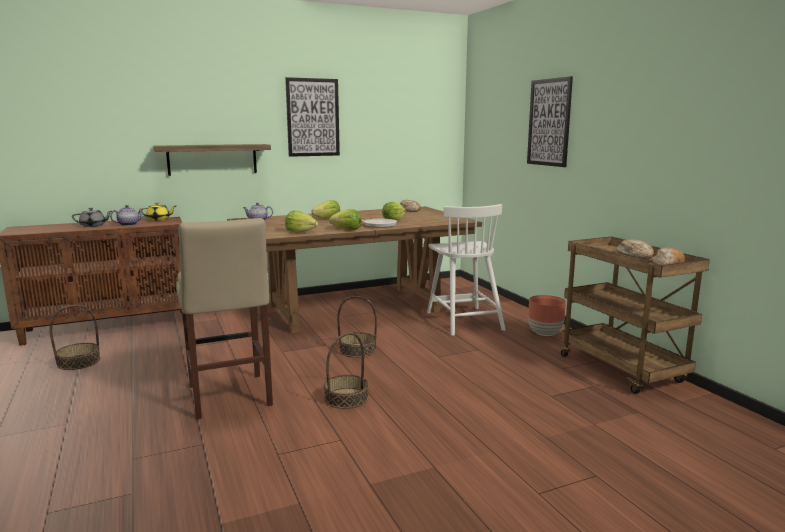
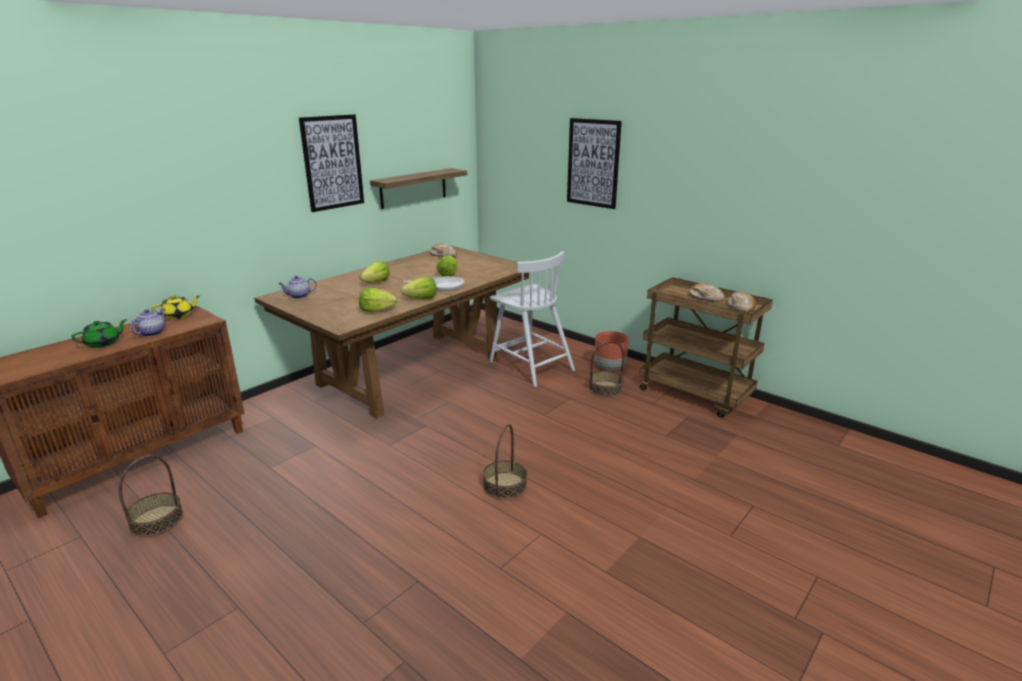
camera: 25 degrees left, 10 degrees up
grey teapot [72,208,112,227] -> green teapot [71,319,127,348]
shelf [153,144,271,176] -> shelf moved to [370,168,467,209]
beige stool [176,218,273,419] -> none
basket [337,296,377,358] -> basket moved to [589,341,624,397]

